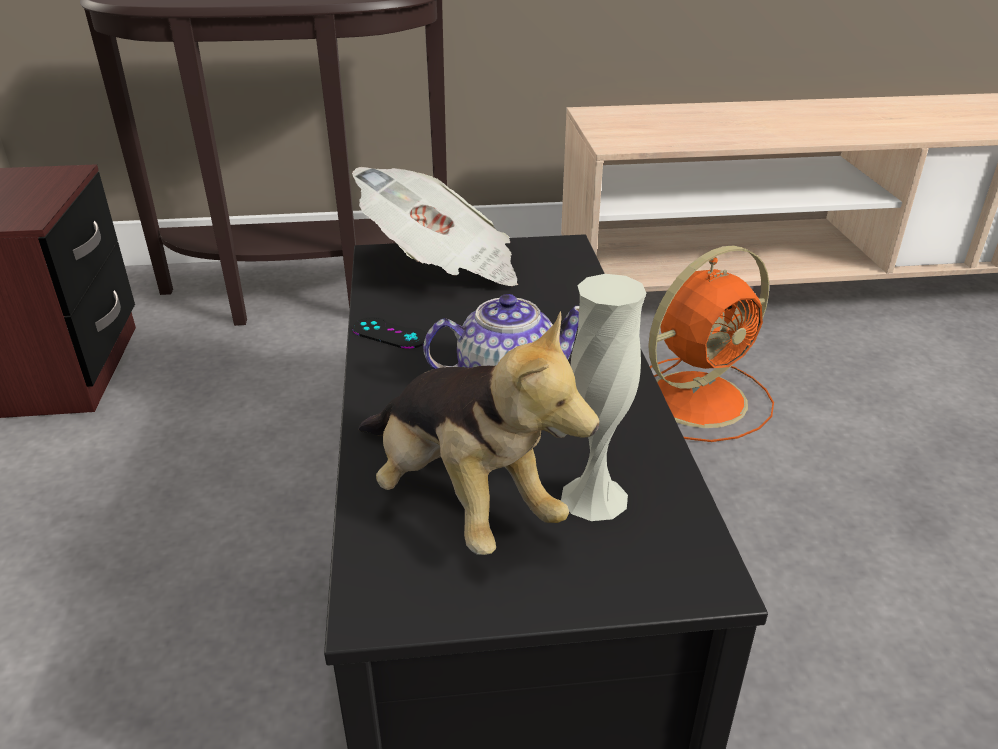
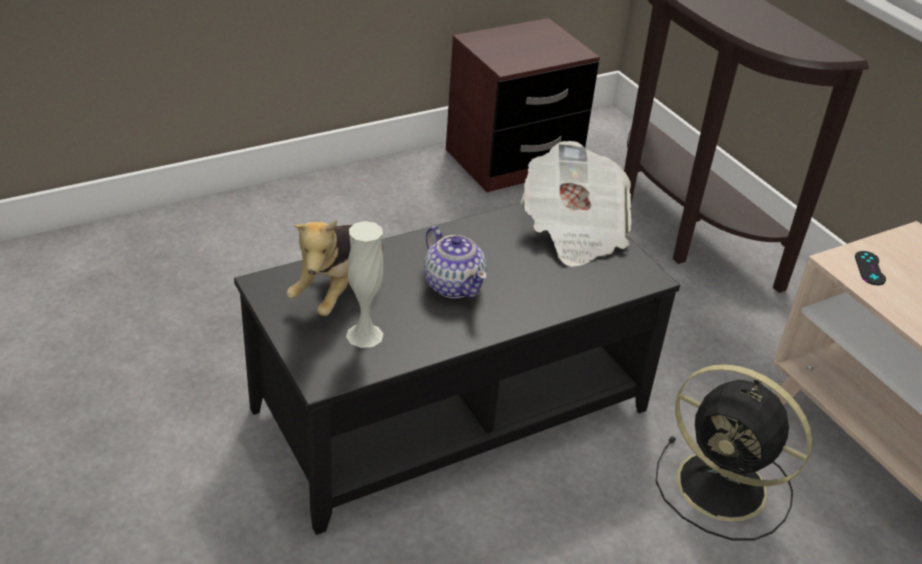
camera: 65 degrees right, 5 degrees up
black game controller [352,317,427,349] -> black game controller moved to [855,251,886,285]
orange fan [648,245,774,442] -> black fan [655,364,812,541]

